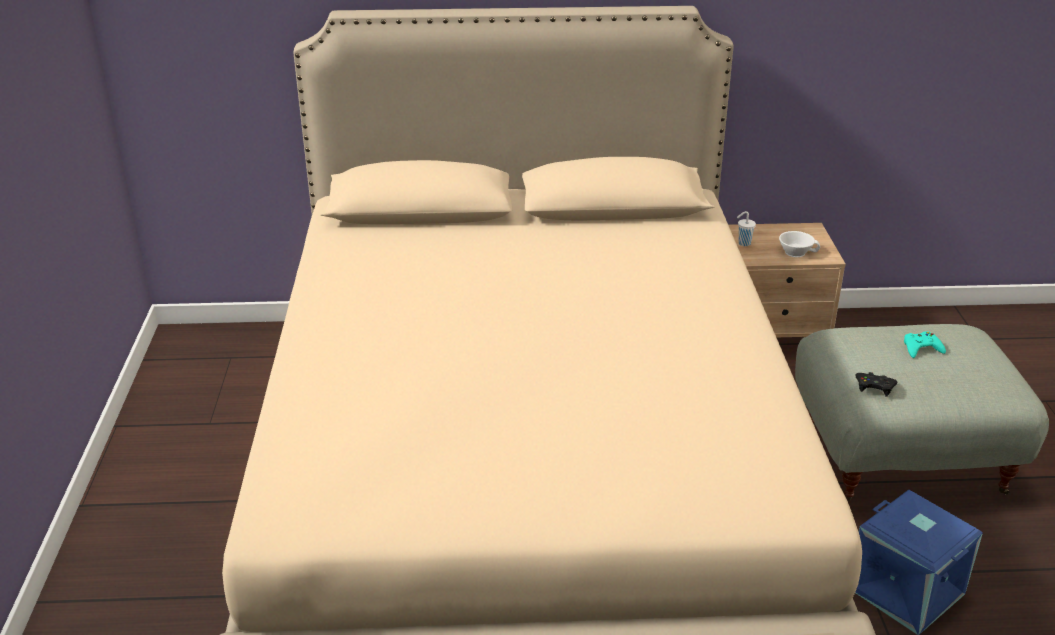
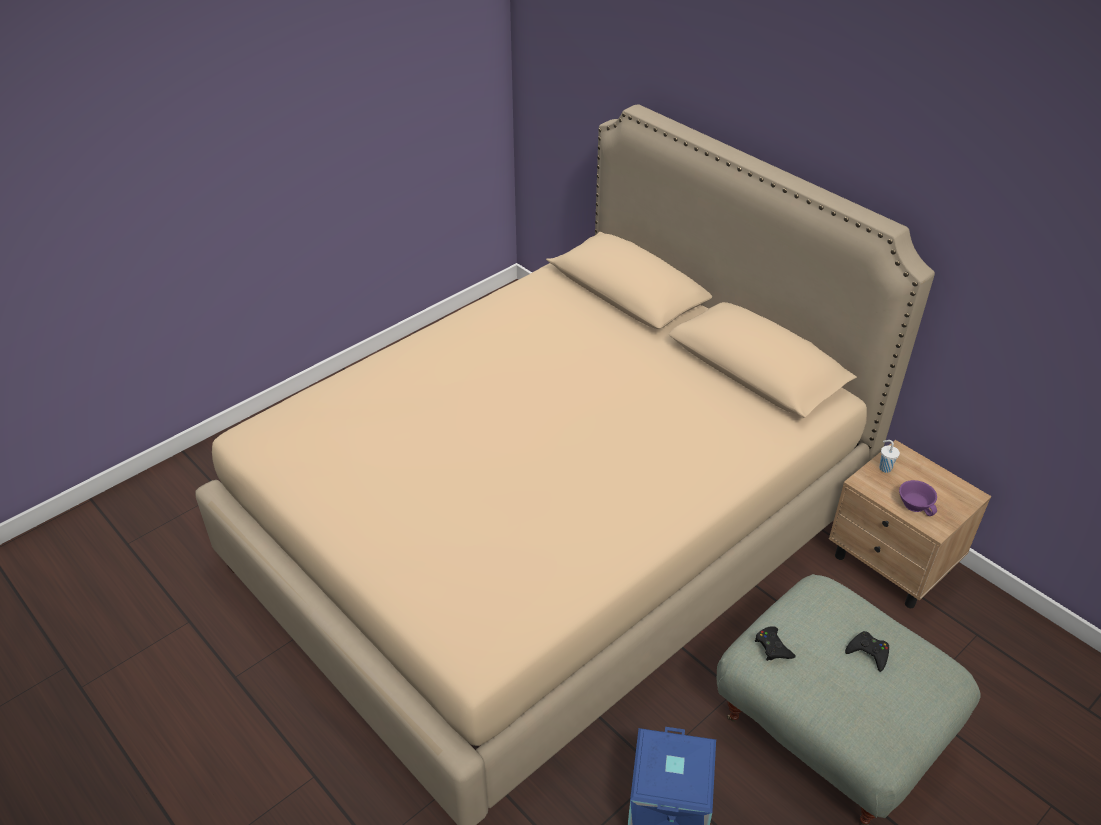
camera: 50 degrees right, 10 degrees up
white cup [779,231,820,257] -> purple cup [899,480,937,516]
turquoise game controller [904,331,946,358] -> black game controller [845,631,889,672]

